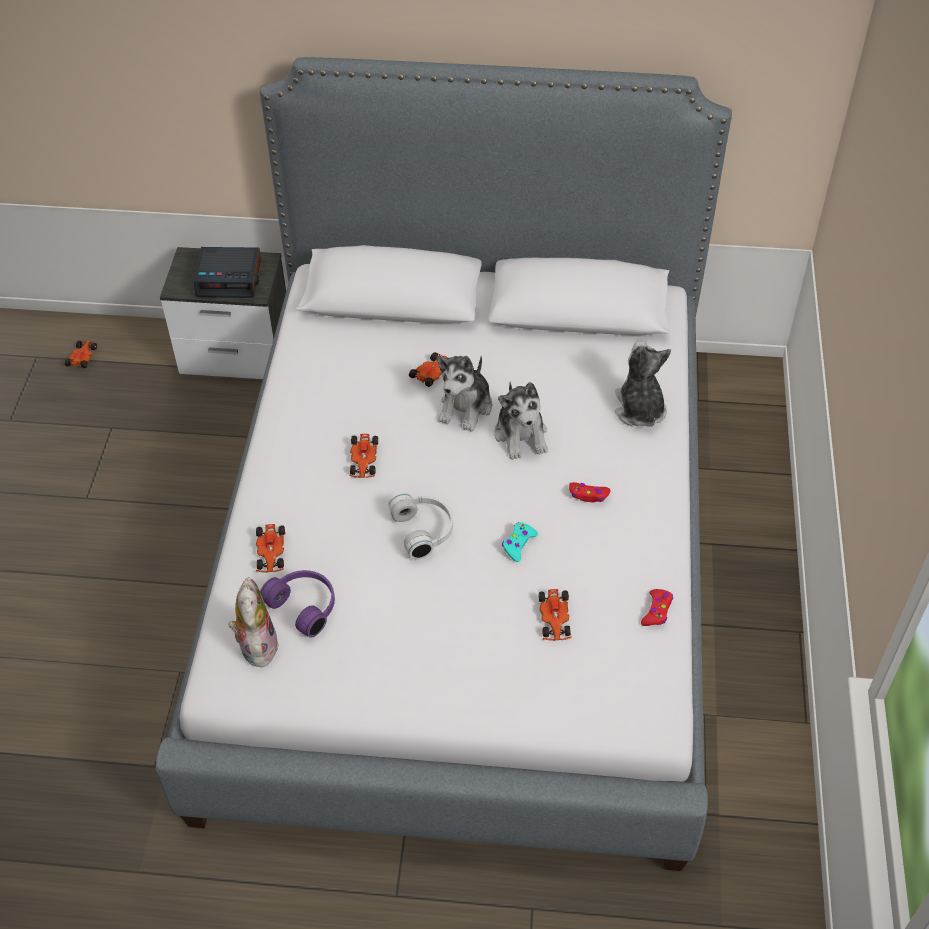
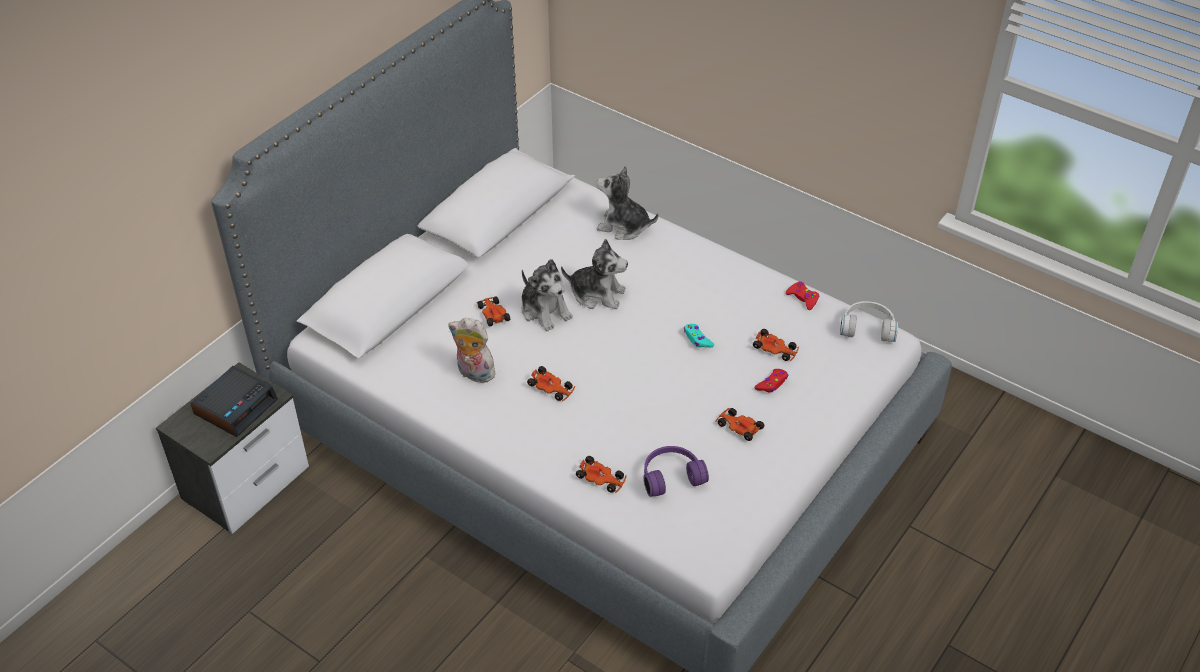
camera: 60 degrees left, 5 degrees down
toy car [65,341,98,368] -> toy car moved to [715,408,764,441]
plush toy [228,577,279,667] -> plush toy moved to [448,318,495,383]
white headphones [388,493,453,559] -> white headphones moved to [840,301,898,342]
red game controller [569,482,611,502] -> red game controller moved to [754,369,788,392]

